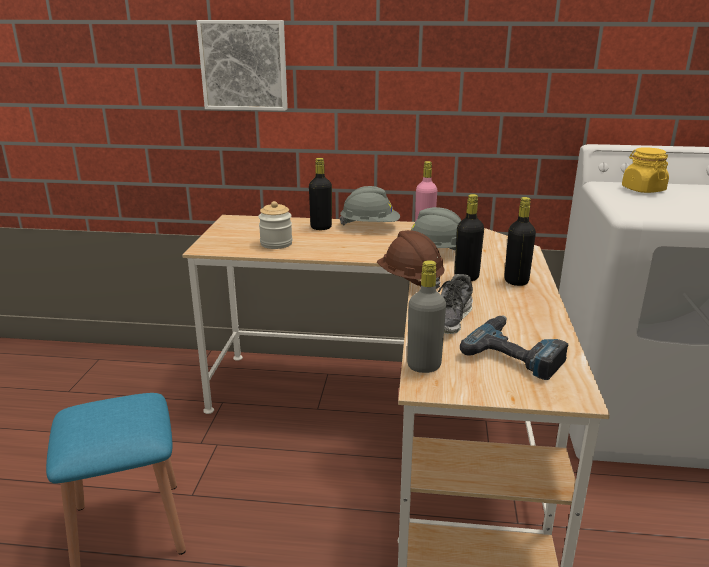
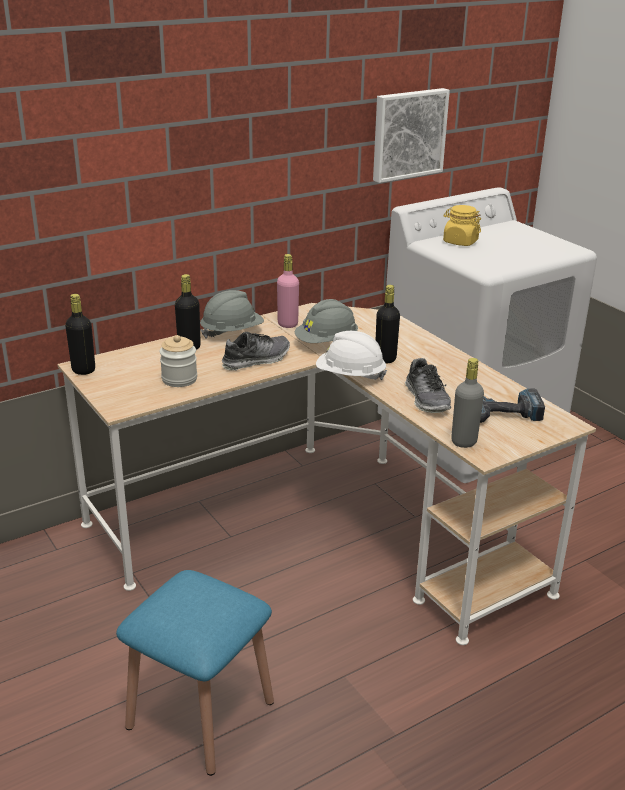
camera: 40 degrees left, 5 degrees up
picture [197,20,288,111] -> picture moved to [373,88,450,183]
brown hard hat [377,230,445,289] -> white hard hat [316,331,387,380]
black bottle [504,197,536,286] -> black bottle moved to [65,294,95,375]
none -> shoe [222,332,290,371]

